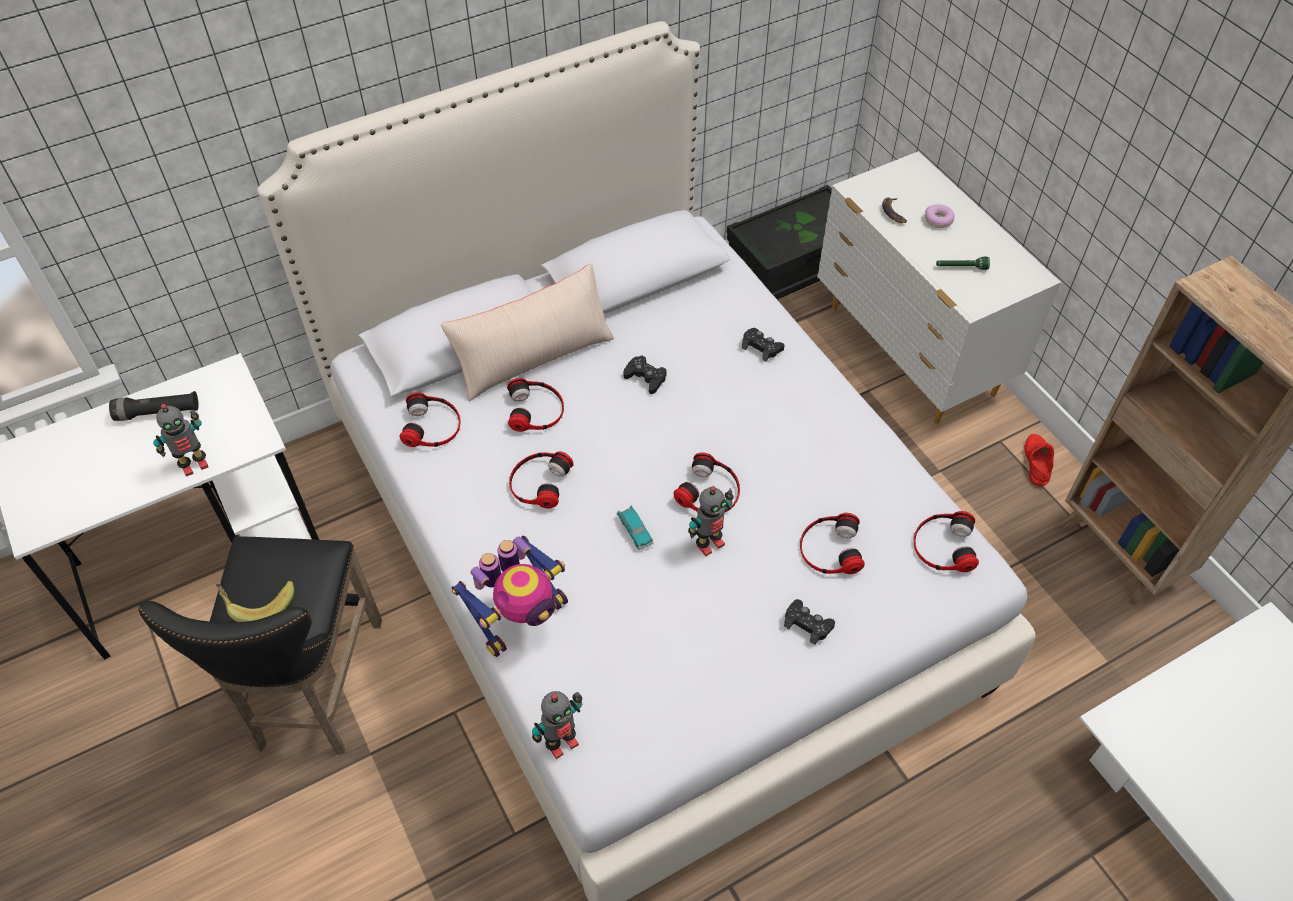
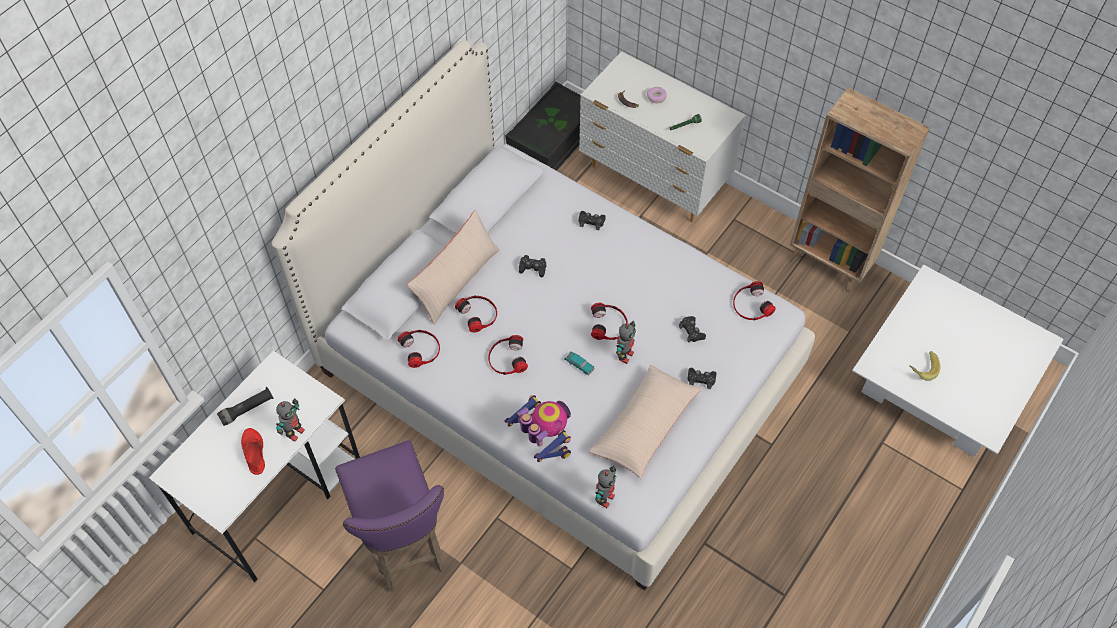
camera: 25 degrees left, 5 degrees up
black stool [138,536,382,755] -> purple stool [335,440,445,591]
banana [216,581,294,622] -> banana moved to [909,351,940,381]
toy robot [451,535,568,657] -> toy robot turned 60 degrees counterclockwise [504,395,571,462]
headphones [800,513,865,574] -> black game controller [679,316,706,343]
red shoe [1024,434,1054,486] -> red shoe moved to [241,428,265,475]
none -> beige pillow [588,365,702,478]

